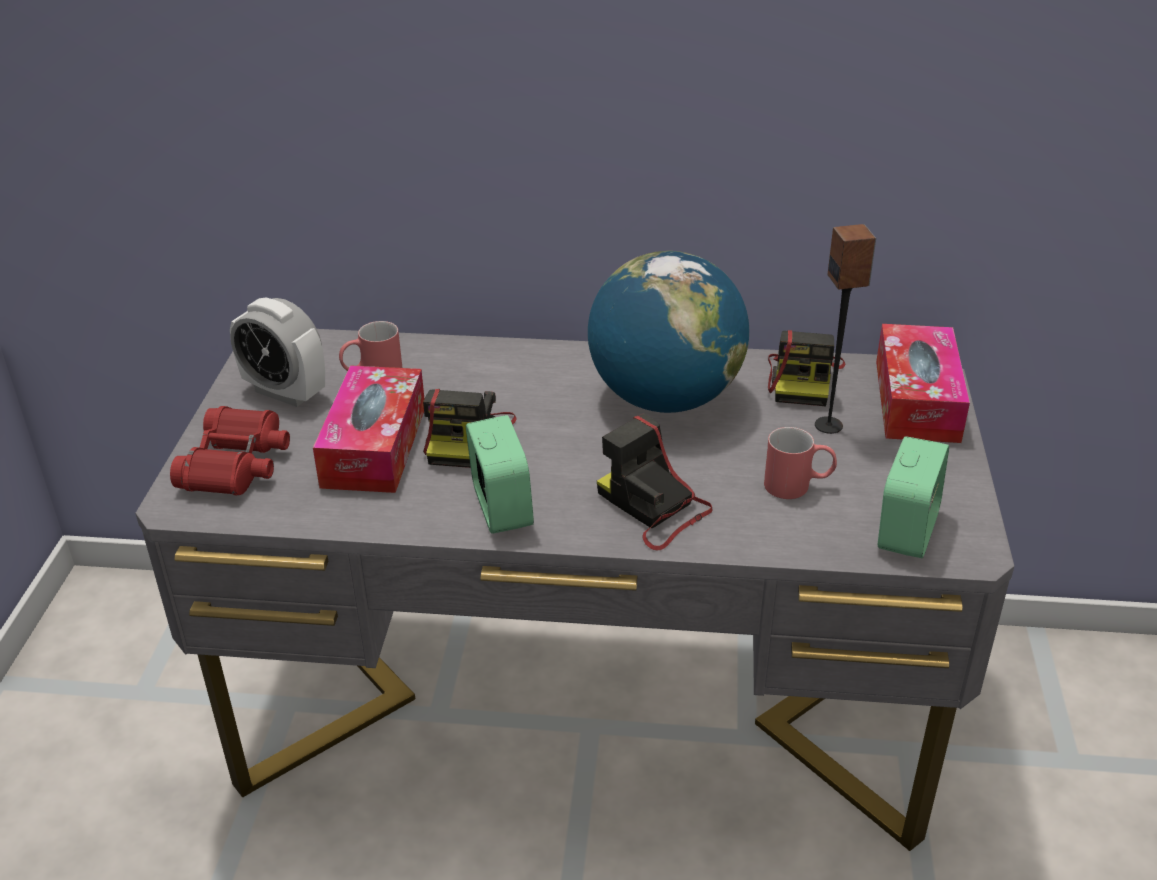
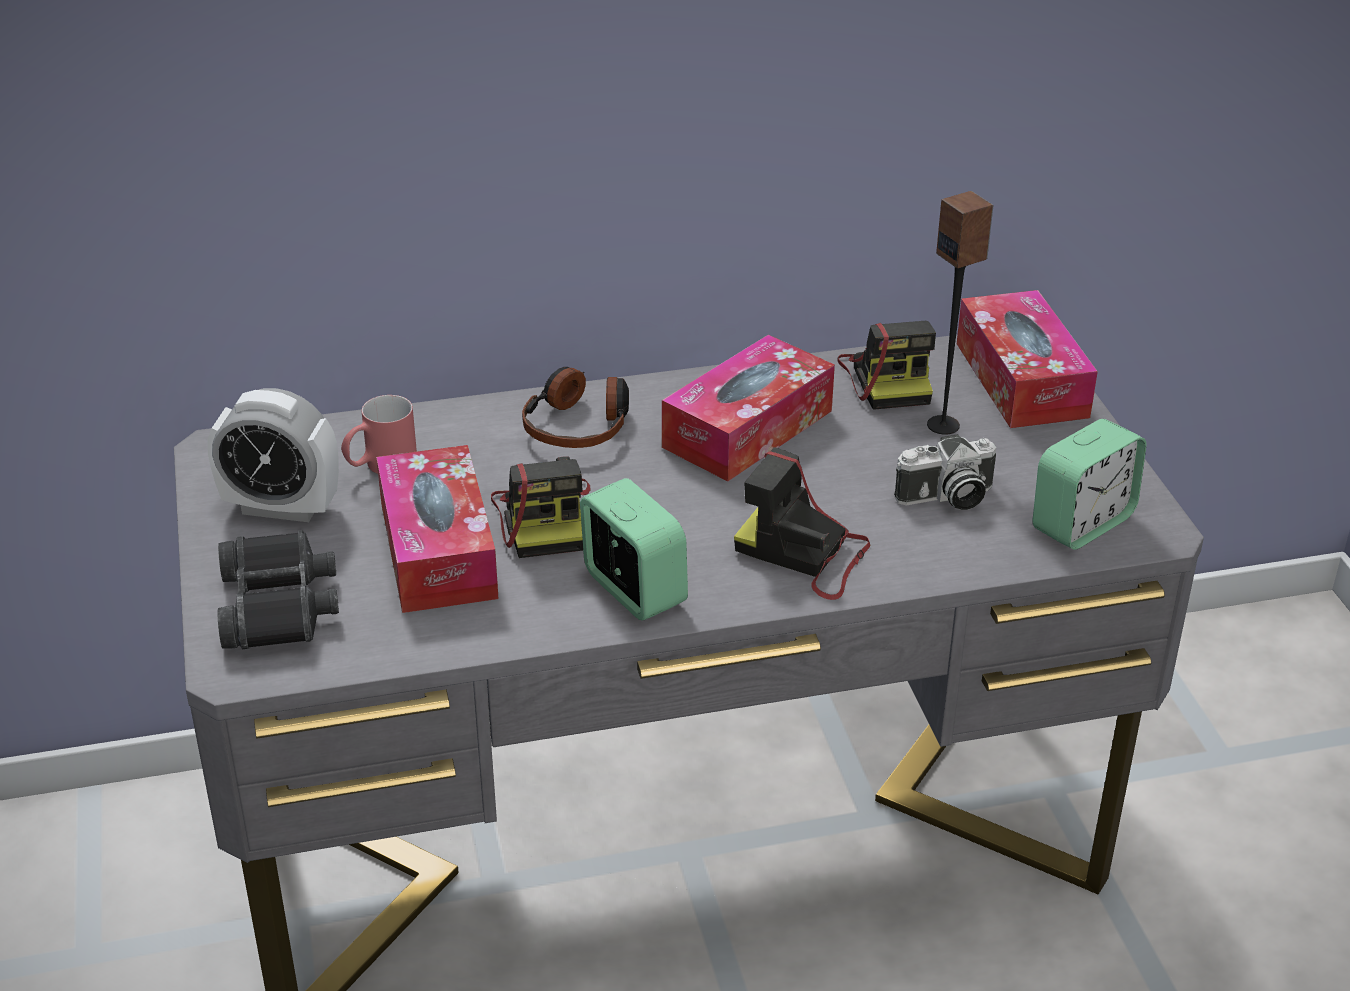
camera: 20 degrees left, 0 degrees up
red binoculars [170,406,290,496] -> black binoculars [218,530,339,649]
globe [588,251,749,413] -> tissue box [662,335,835,481]
red mug [764,427,837,499] -> camera [894,434,996,510]
alarm clock [878,436,949,558] -> alarm clock turned 45 degrees clockwise [1032,419,1147,550]
none -> headphones [522,367,629,448]

